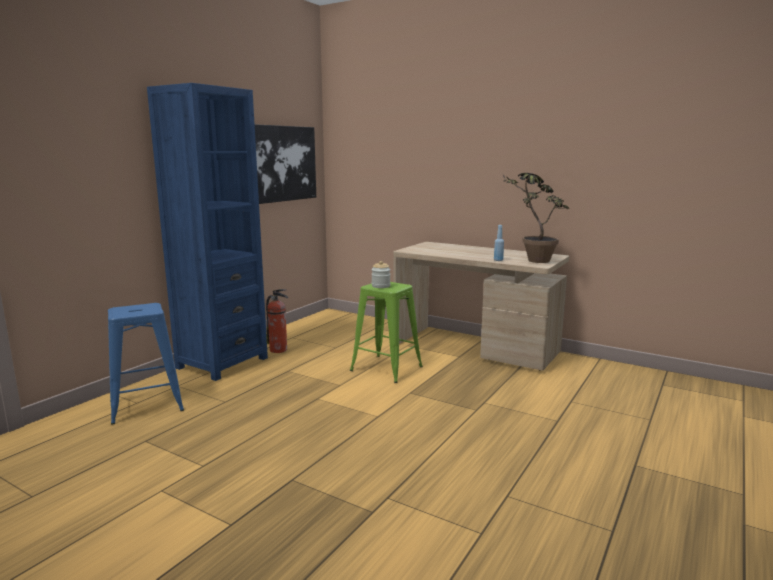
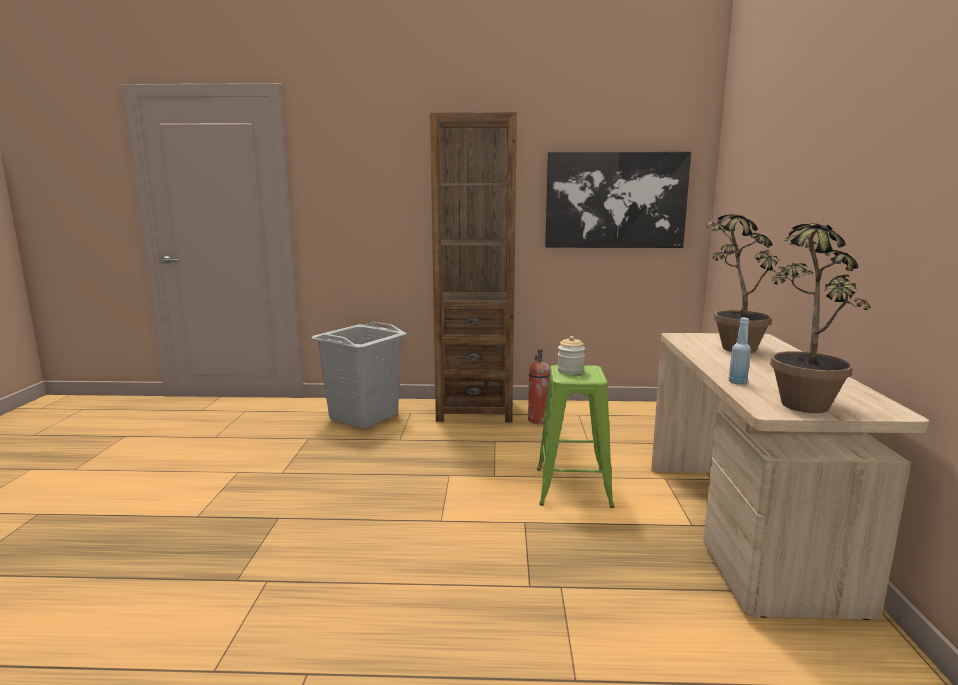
camera: 60 degrees right, 0 degrees up
blue stool [108,303,184,424] -> grey laundry basket [311,322,407,429]
blue bookcase [147,83,268,381] -> brown bookcase [430,112,517,423]
none -> potted plant [706,214,787,353]

